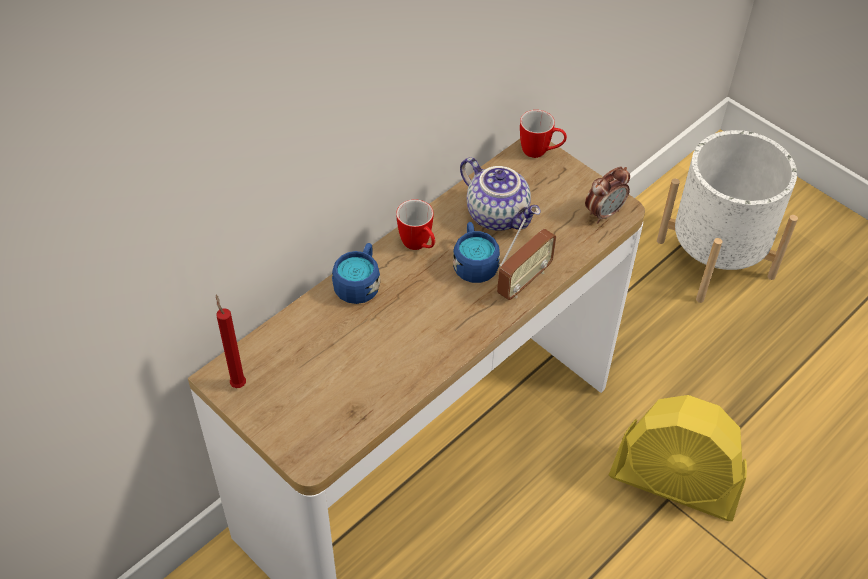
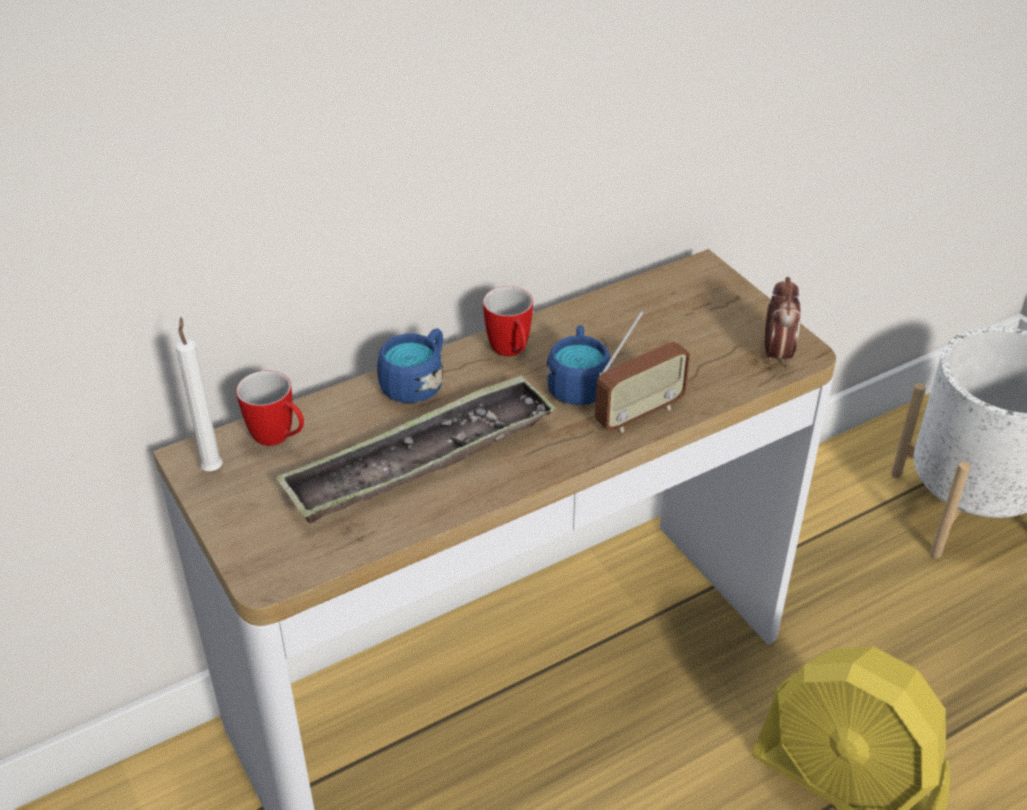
camera: 15 degrees right, 10 degrees down
red candle [216,295,246,388] -> white candle [176,317,223,471]
teapot [460,158,541,231] -> none
mug [520,110,567,158] -> mug moved to [236,371,304,446]
alarm clock [585,166,630,223] -> alarm clock turned 60 degrees counterclockwise [765,277,801,367]
none -> tray [276,374,556,523]

